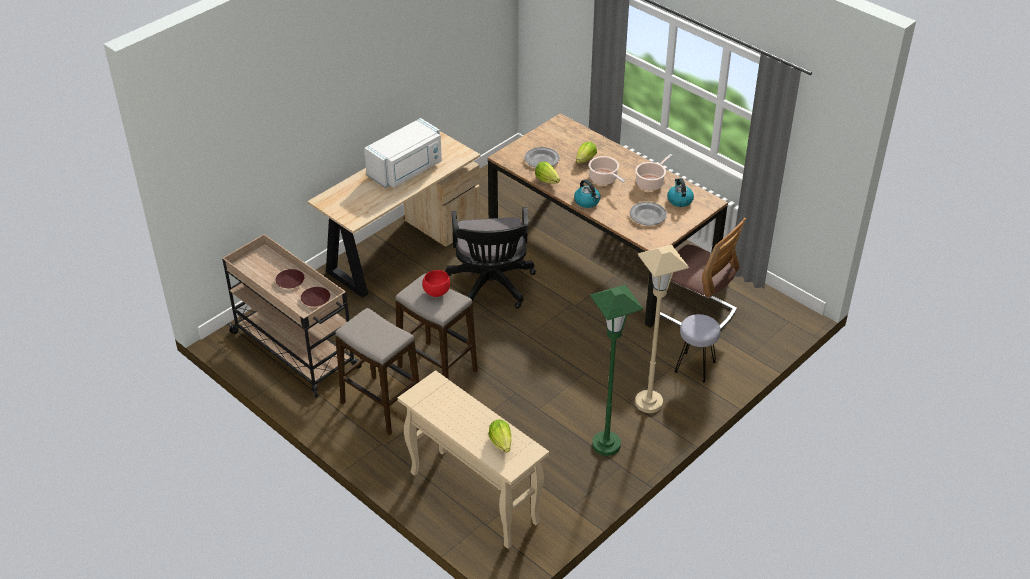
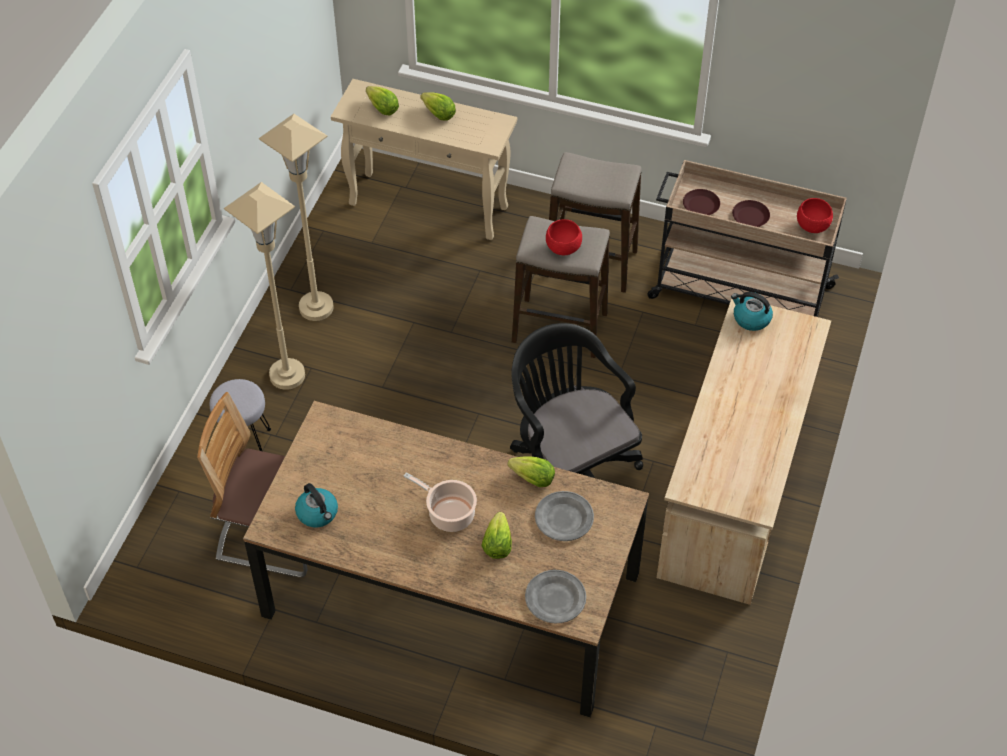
camera: 155 degrees right, 10 degrees up
white microwave [364,118,442,188] -> none
kettle [574,179,600,208] -> kettle moved to [731,292,773,331]
green floor lamp [590,285,643,456] -> beige floor lamp [259,114,334,321]
grey plate [630,202,667,226] -> grey plate moved to [525,570,586,623]
cooking pot [635,154,673,191] -> none
none -> lettuce [420,92,456,121]
none -> red bowl [797,198,833,233]

